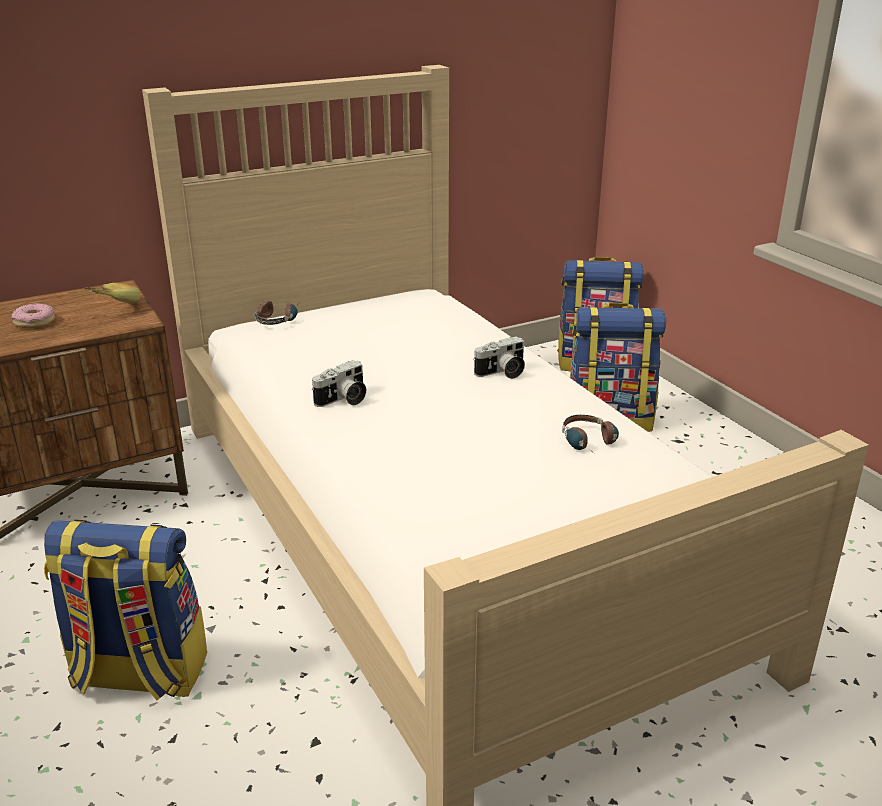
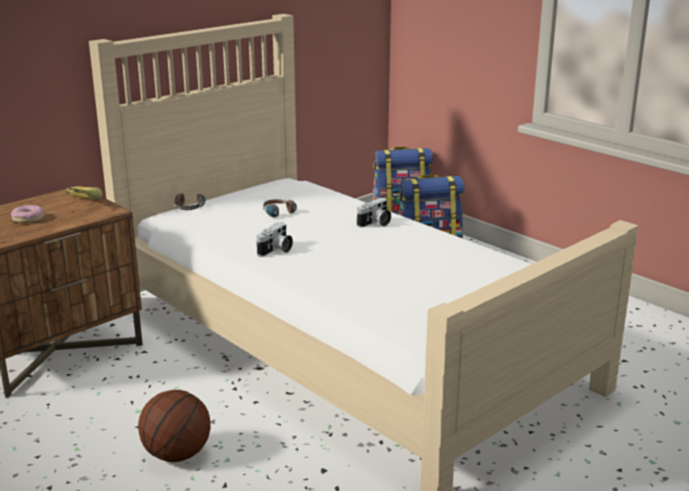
camera: 15 degrees left, 5 degrees down
backpack [44,520,207,700] -> basketball [138,390,210,462]
headphones [562,415,619,451] -> headphones moved to [263,199,297,217]

